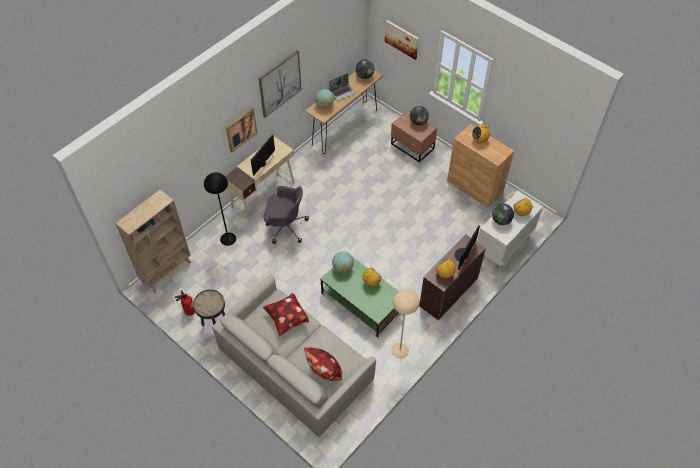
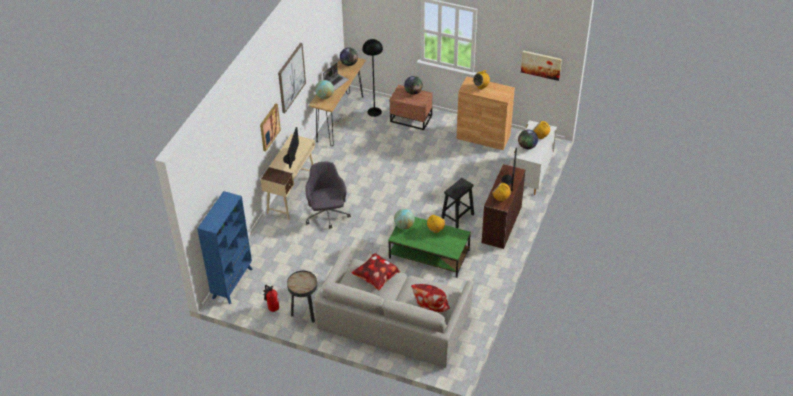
camera: 20 degrees left, 10 degrees down
beige bookcase [115,189,191,293] -> blue bookcase [197,191,253,304]
black floor lamp [204,172,236,246] -> black floor lamp moved to [362,39,383,117]
grey office chair [264,186,309,244] -> grey office chair turned 90 degrees counterclockwise [306,162,351,229]
picture [385,20,419,60] -> picture moved to [521,51,562,81]
beige floor lamp [391,289,419,359] -> none
none -> black stool [441,178,474,228]

